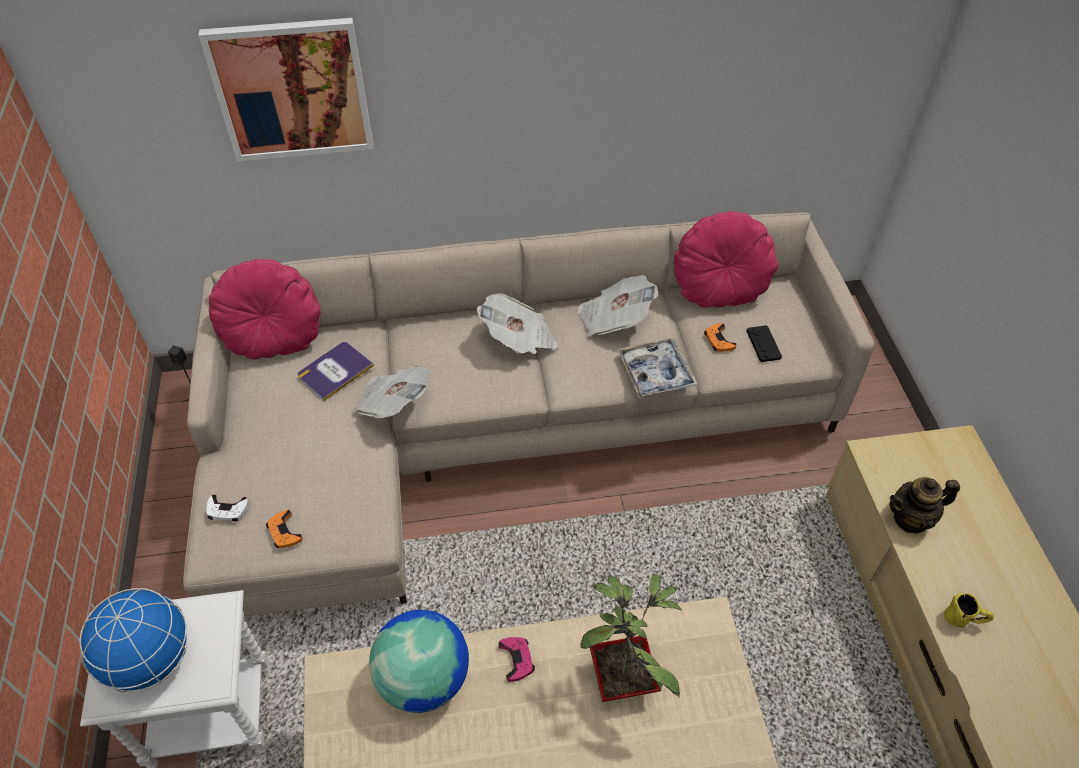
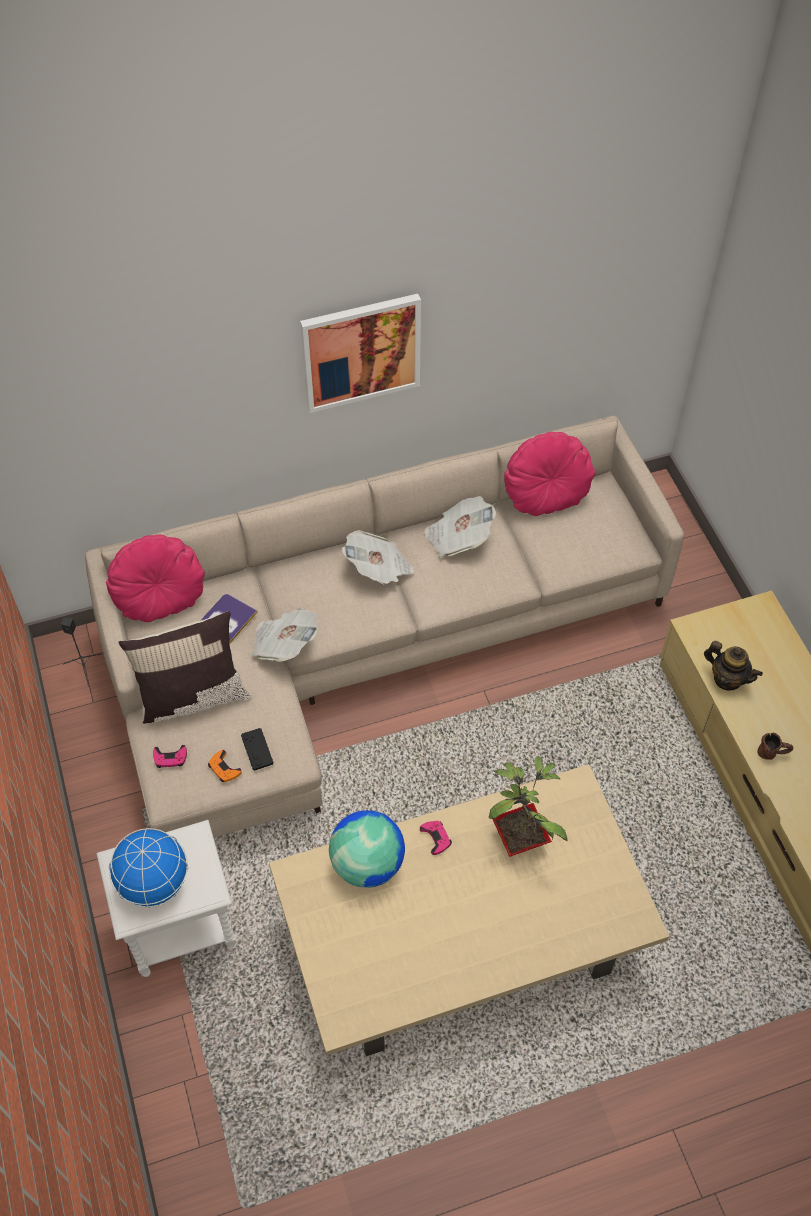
camera: 10 degrees left, 5 degrees up
picture [199,18,373,161] -> picture moved to [300,294,421,413]
white game controller [206,495,249,522] -> pink game controller [153,745,187,768]
tray [617,338,698,398] -> none
orange game controller [704,323,736,352] -> none
black game controller [747,325,782,362] -> black game controller moved to [241,728,273,771]
teapot [889,477,960,534] -> teapot turned 120 degrees counterclockwise [704,641,763,690]
yellow mug [944,593,994,628] -> brown mug [757,733,793,760]
none -> pillow [118,611,251,724]

